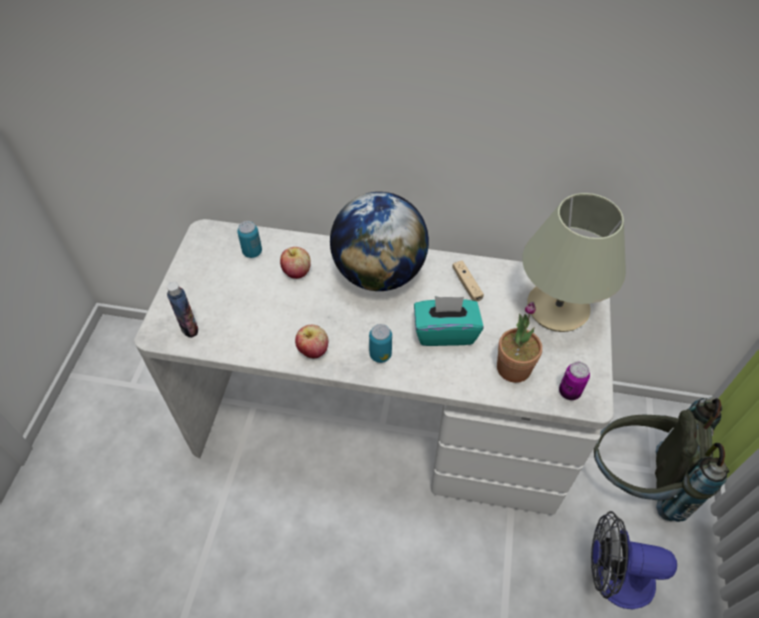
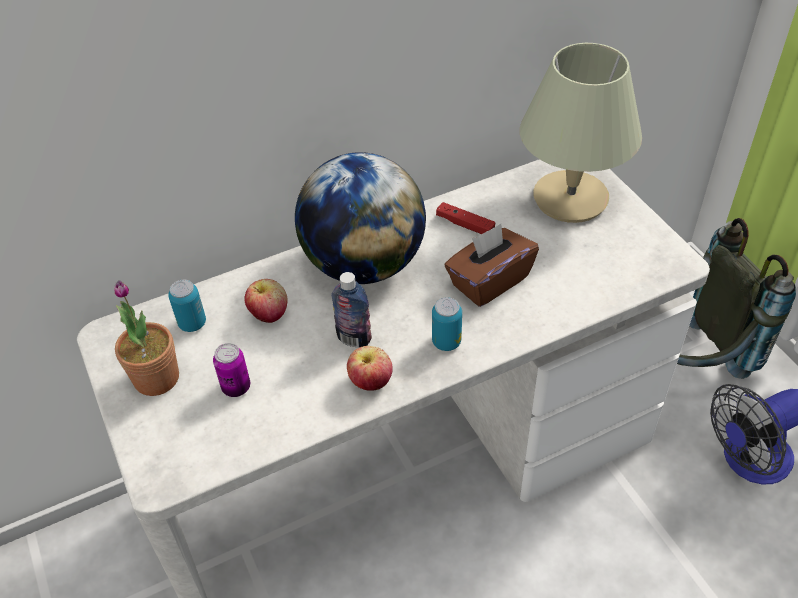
camera: 35 degrees left, 5 degrees down
bottle [167,282,198,338] -> bottle moved to [331,272,372,347]
turquoise tissue box [414,296,484,346] -> brown tissue box [445,224,539,307]
beige game controller [452,260,484,301] -> red game controller [436,202,495,234]
potted plant [497,302,542,383] -> potted plant moved to [114,280,179,396]
can [559,362,590,400] -> can moved to [213,343,250,397]

